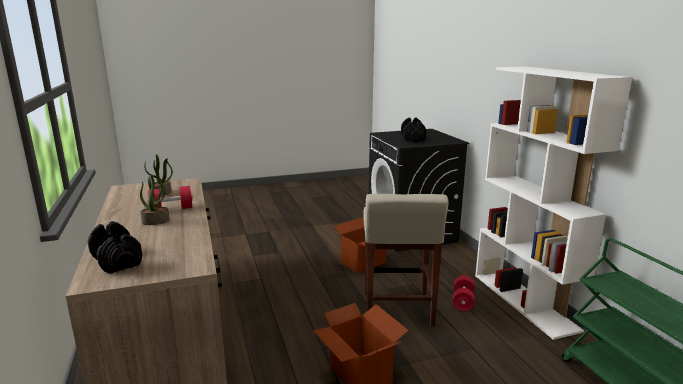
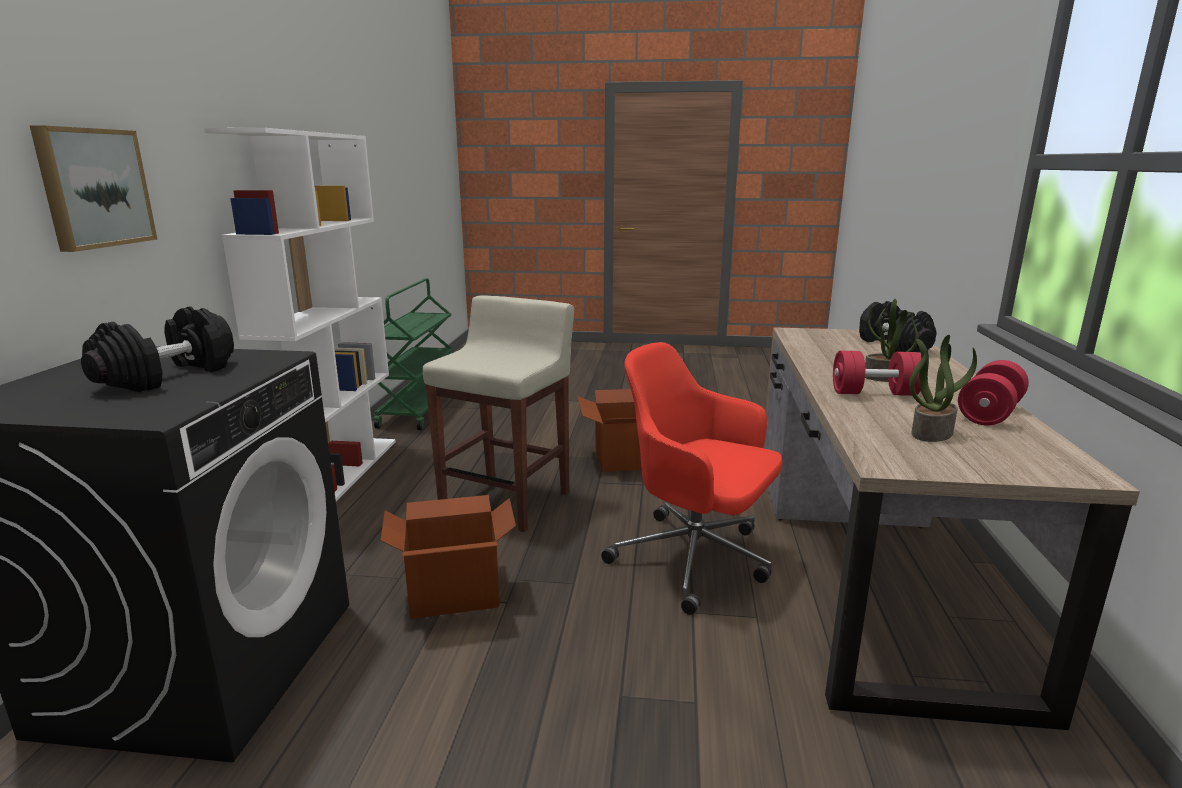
camera: 155 degrees left, 0 degrees up
red dumbbell [453,275,475,311] -> red dumbbell moved to [958,360,1029,425]
none -> picture [30,125,157,252]
none -> red office chair [601,342,783,615]

